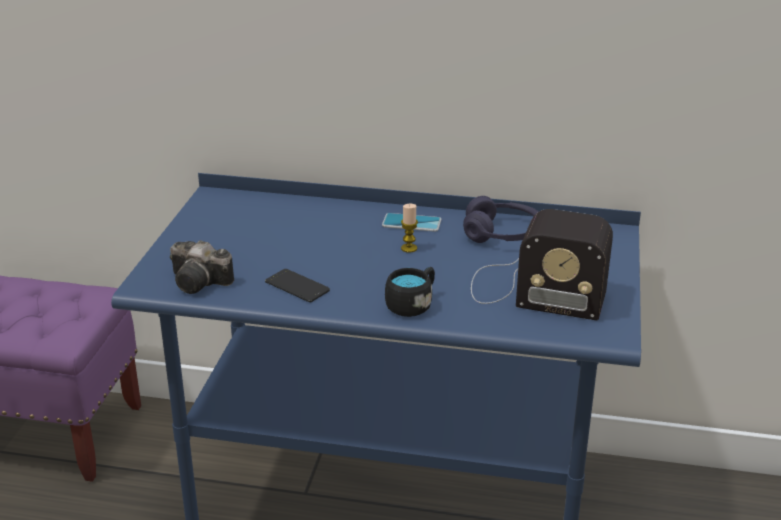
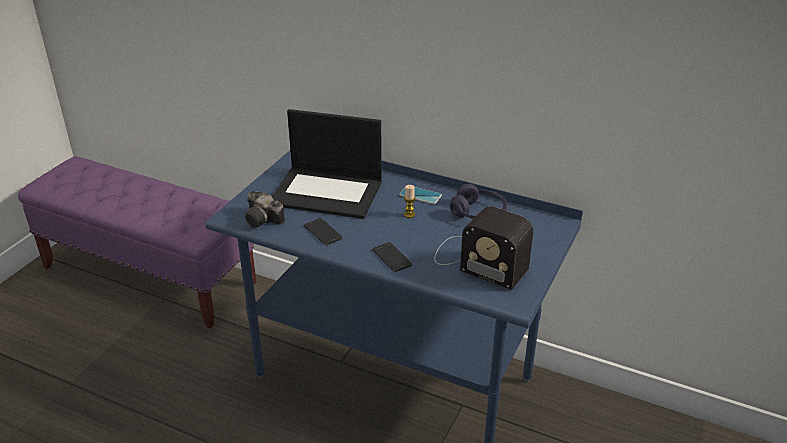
camera: 15 degrees right, 5 degrees up
black mug [385,267,435,317] -> phone [372,242,412,272]
none -> laptop [272,109,382,219]

